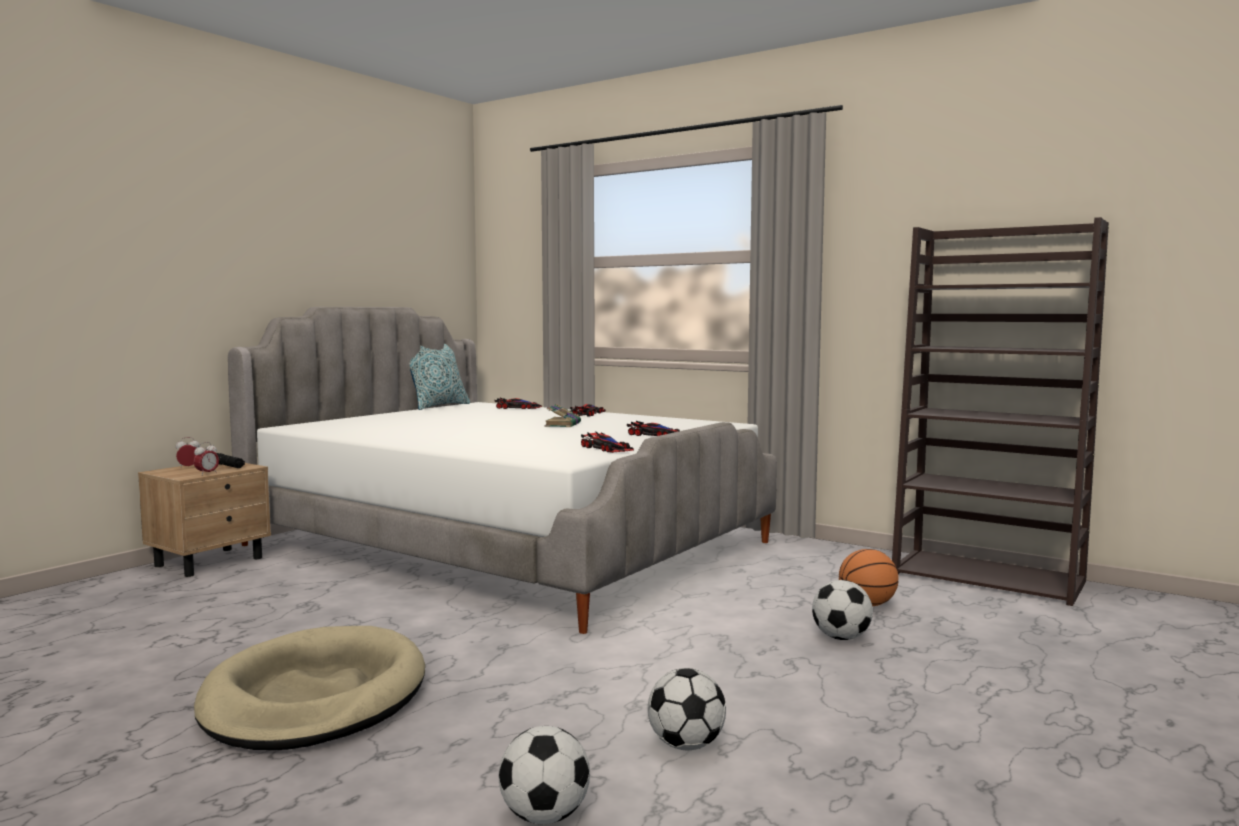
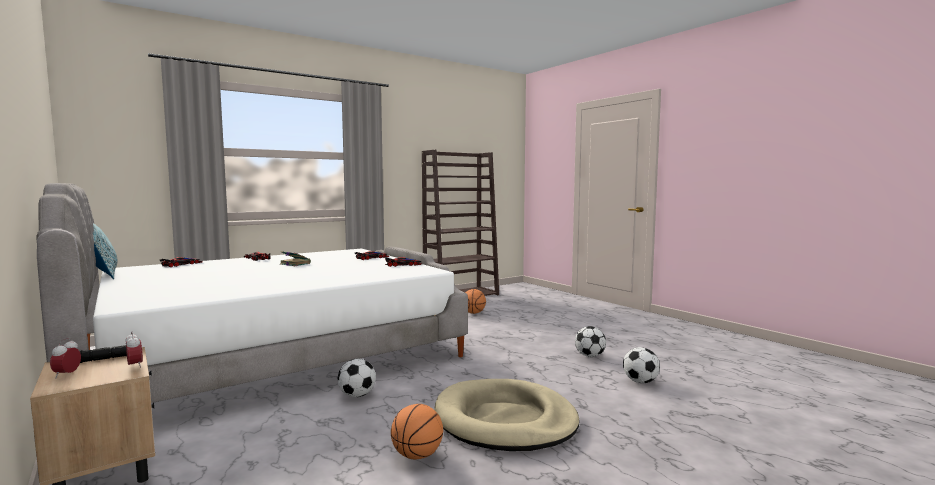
camera: 70 degrees left, 0 degrees up
football [812,580,873,640] -> football moved to [338,359,376,397]
none -> basketball [391,404,443,459]

